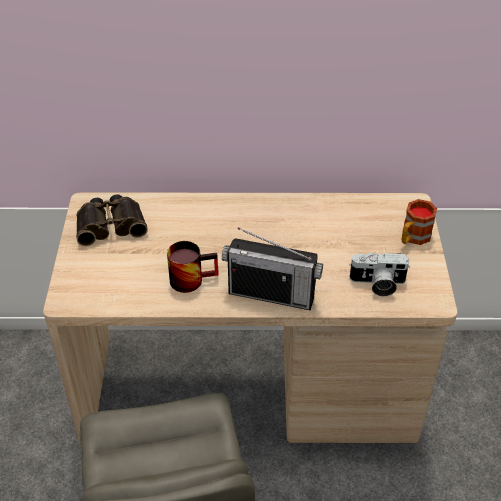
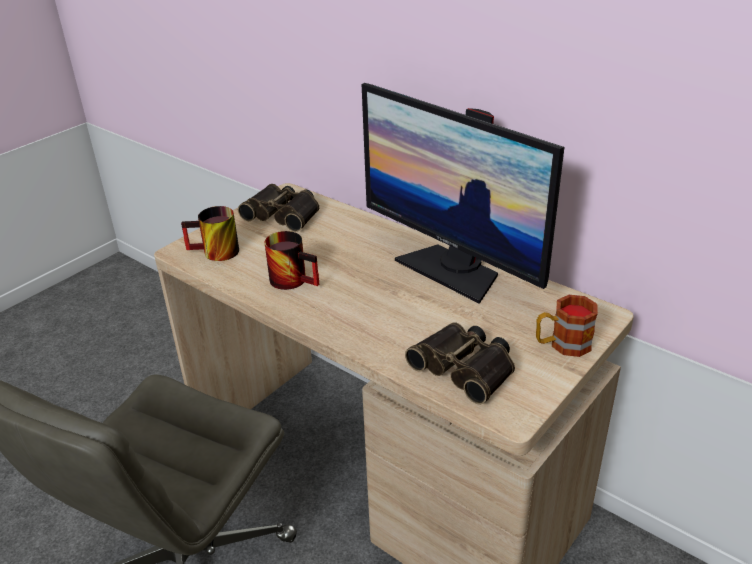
camera: 40 degrees right, 10 degrees down
radio [222,227,323,310] -> none
camera [349,252,410,296] -> binoculars [405,322,515,405]
none -> mug [181,206,239,261]
none -> monitor [362,83,564,304]

